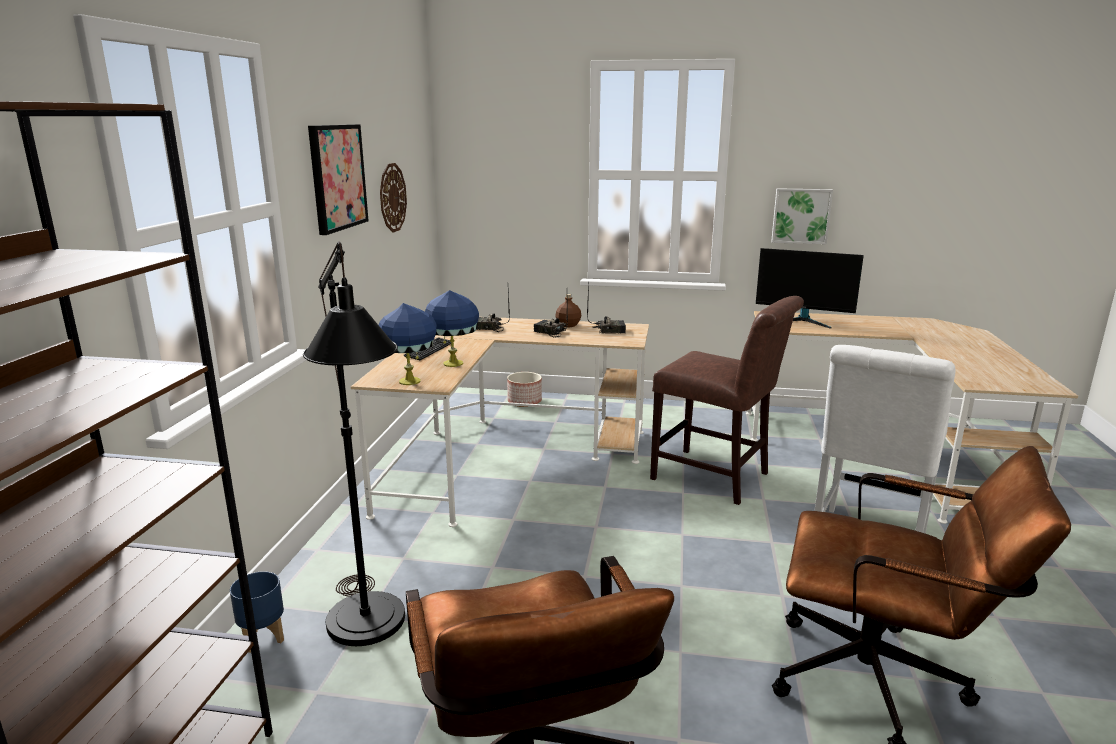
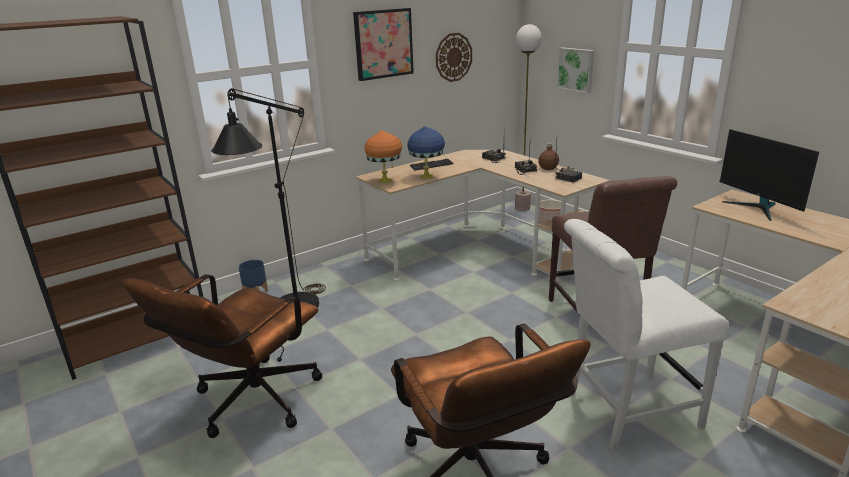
camera: 45 degrees right, 5 degrees up
blue table lamp [379,303,437,385] -> orange table lamp [365,130,402,183]
picture [771,188,833,244] -> picture moved to [557,47,594,94]
none -> floor lamp [515,24,542,211]

